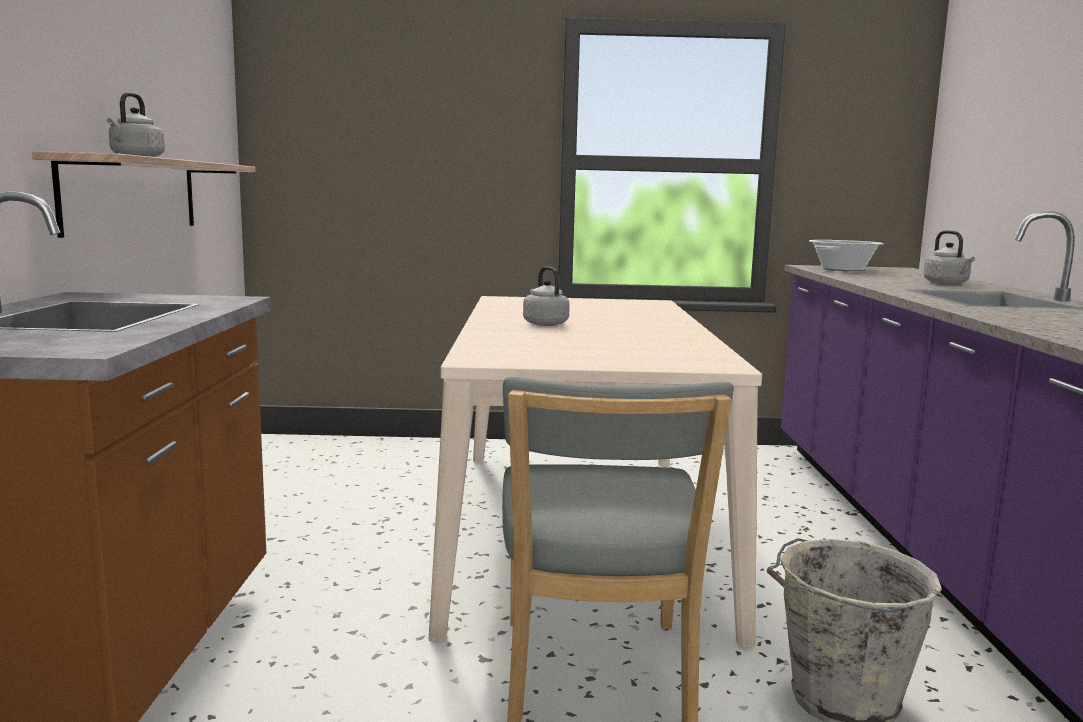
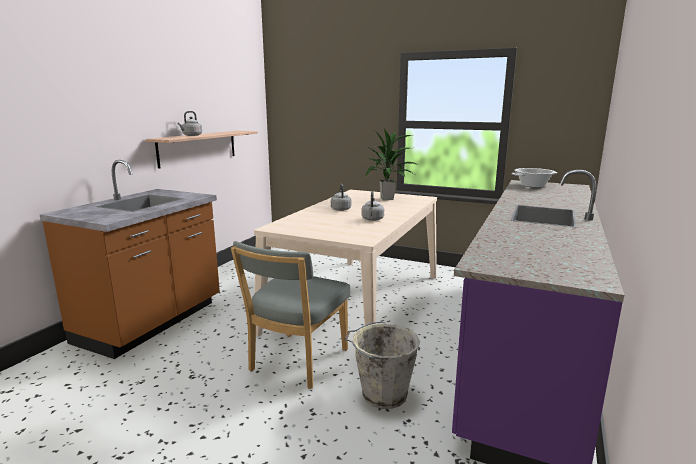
camera: 25 degrees right, 5 degrees up
grey kettle [924,230,975,285] -> grey kettle moved to [362,191,384,221]
none -> potted plant [365,128,418,200]

